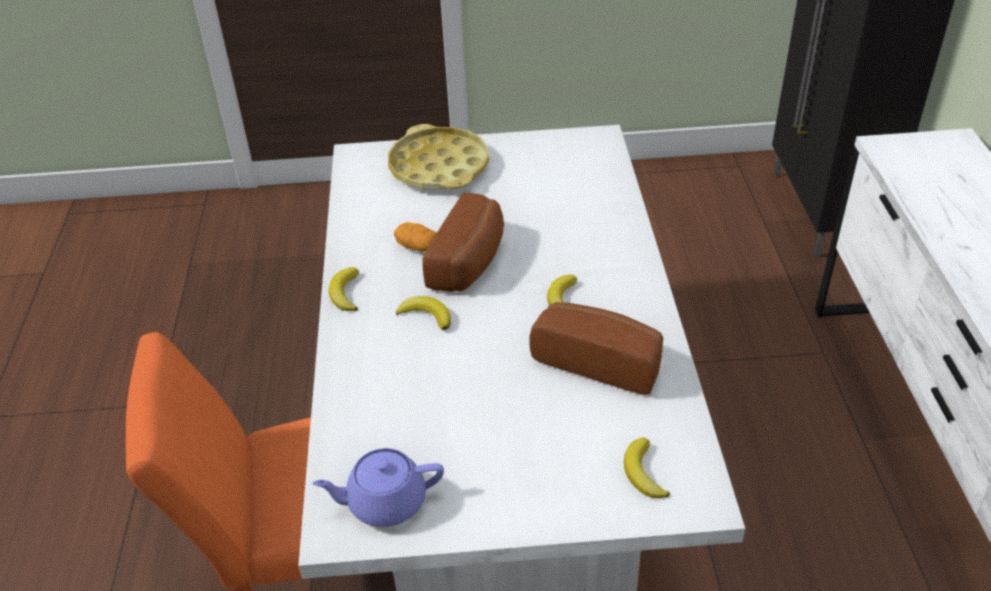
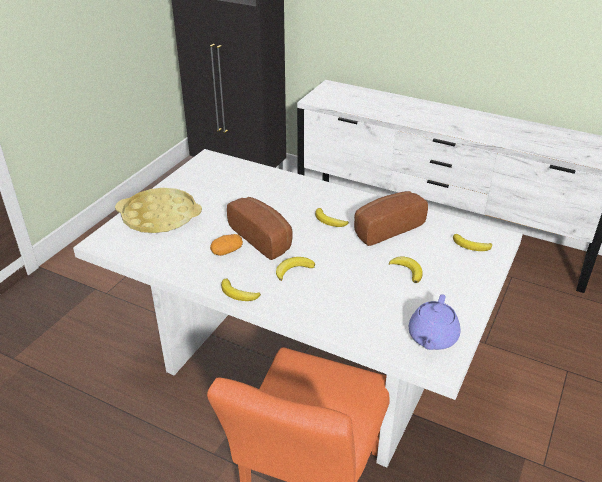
camera: 60 degrees left, 5 degrees down
none -> banana [389,256,423,283]

